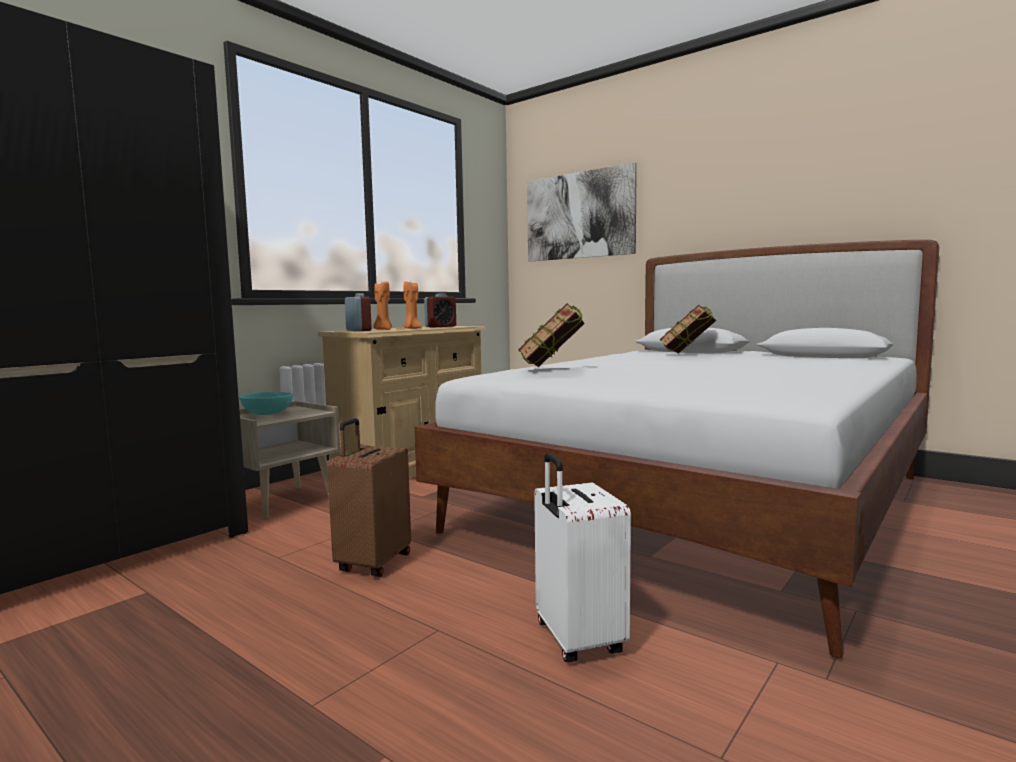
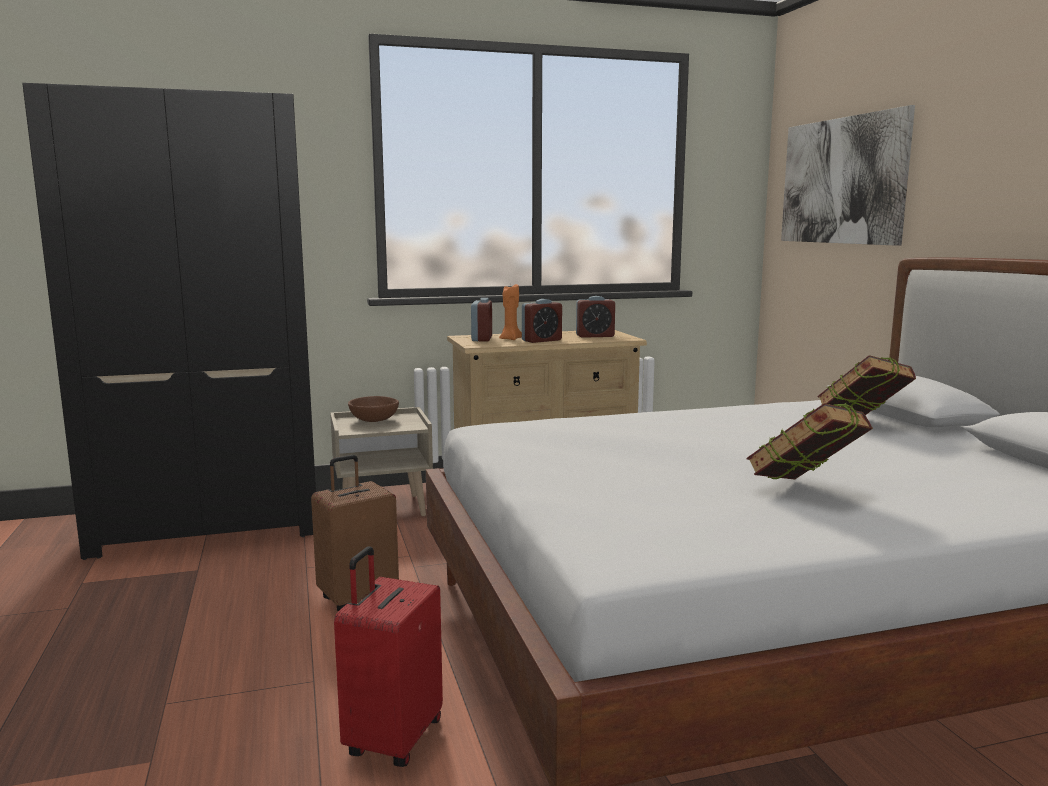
camera: 35 degrees right, 5 degrees up
turquoise bowl [239,392,293,415] -> brown bowl [348,396,399,422]
orange candle [403,281,422,329] -> alarm clock [522,299,562,343]
book [518,303,585,367] -> book moved to [746,403,873,480]
white suitcase [534,453,631,662] -> red suitcase [334,546,443,767]

